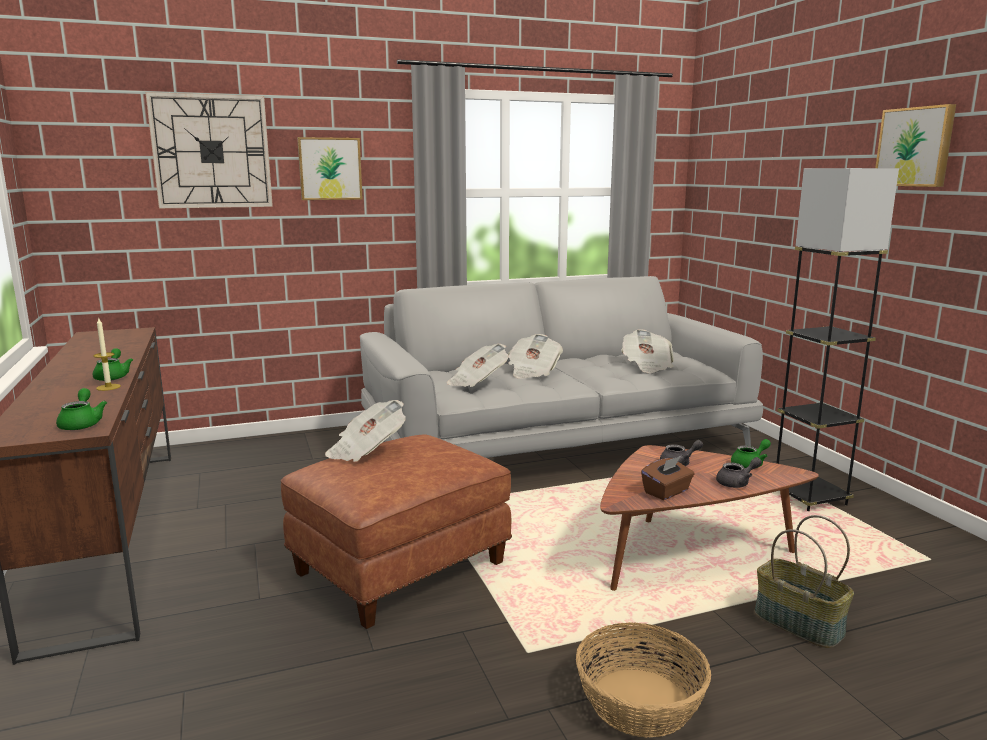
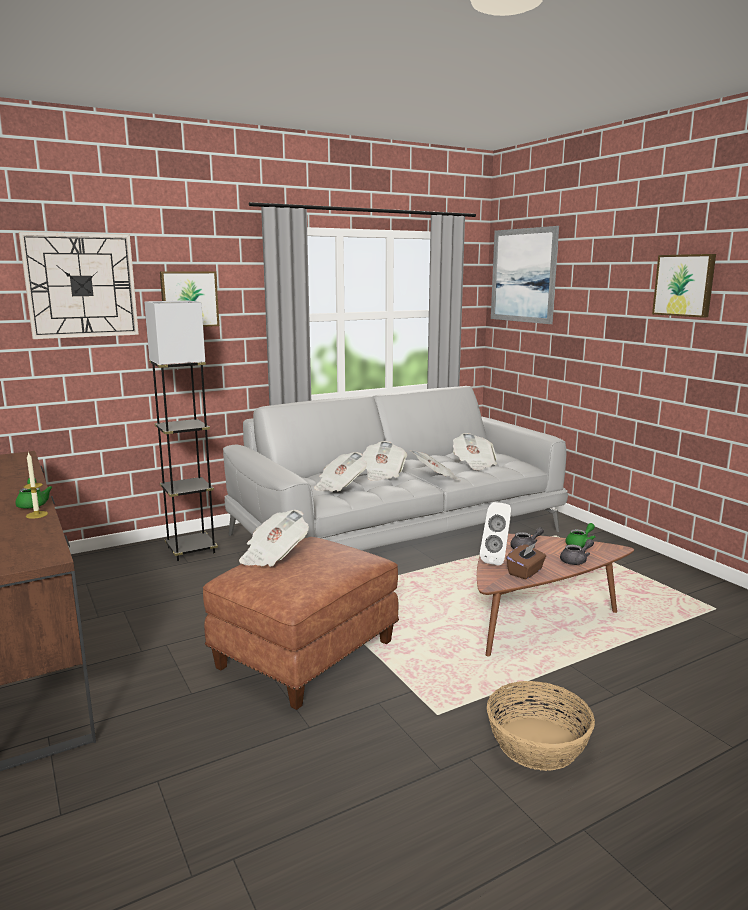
camera: 10 degrees left, 0 degrees up
green teapot [56,388,107,430] -> none
basket [755,515,854,648] -> none
grey floor lamp [776,168,899,511] -> grey floor lamp moved to [144,301,218,561]
none -> newspaper [410,450,460,480]
none -> white speaker [480,502,511,566]
none -> picture [491,226,559,324]

